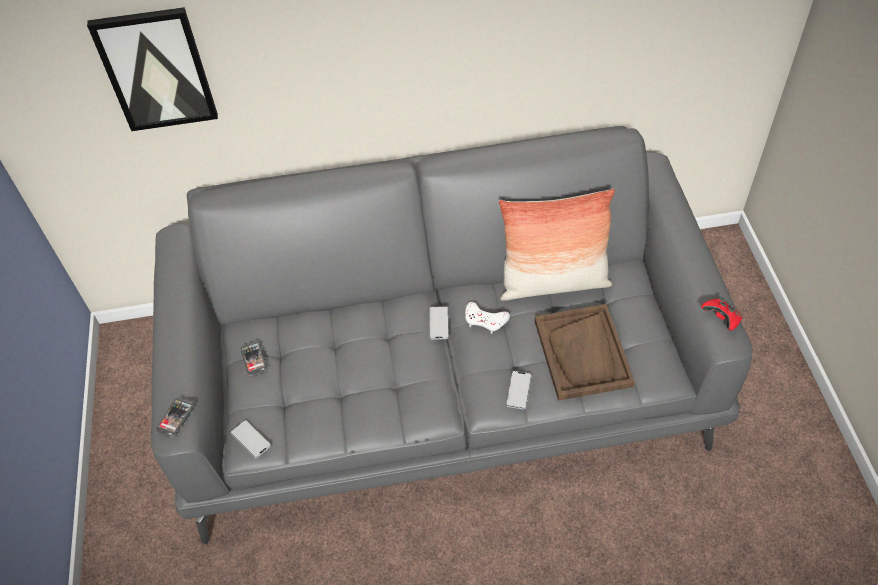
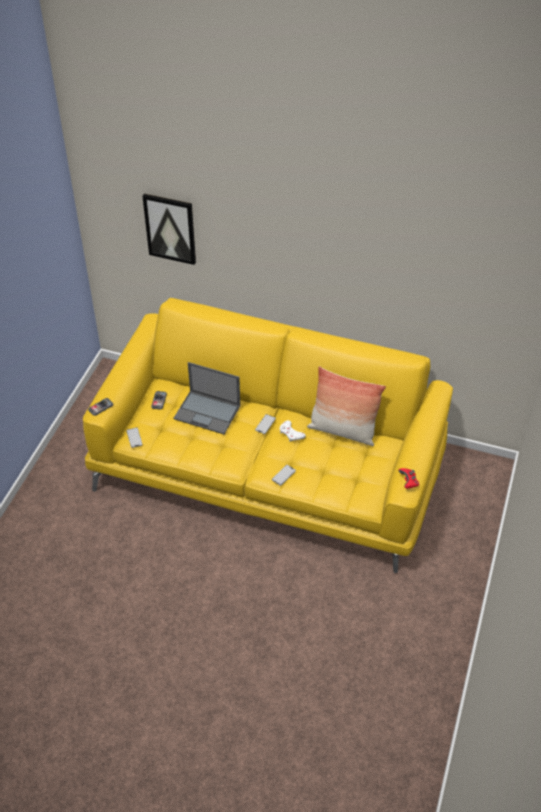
camera: 25 degrees right, 5 degrees down
grey sofa [151,126,753,544] -> yellow sofa [83,298,453,573]
brown tray [535,304,635,401] -> none
none -> laptop [173,362,240,434]

